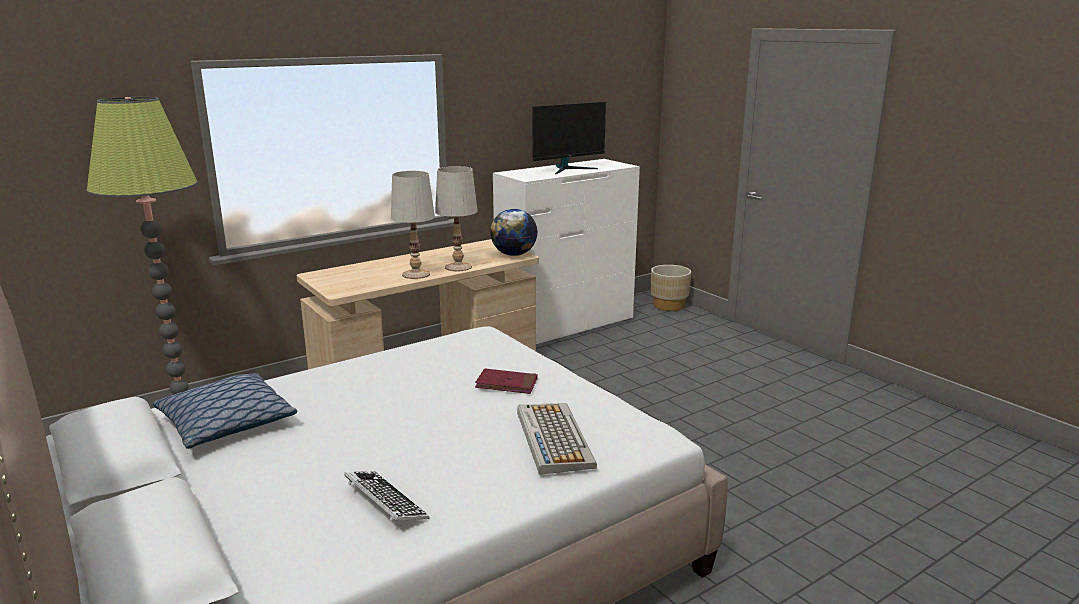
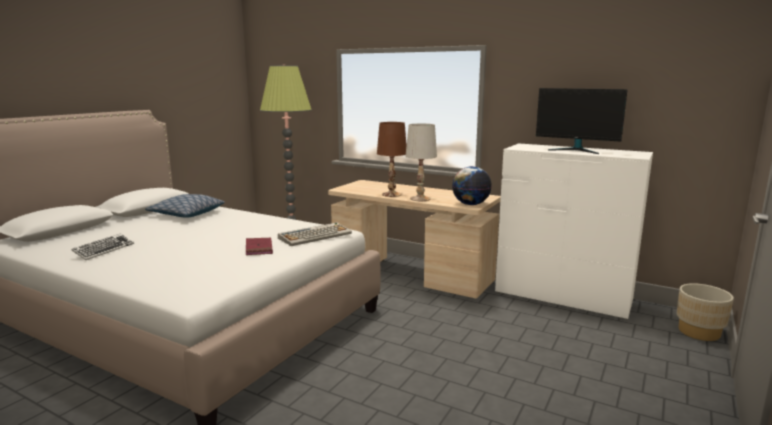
camera: 65 degrees right, 5 degrees down
white table lamp [391,171,435,279] -> brown table lamp [377,122,407,197]
keyboard [517,403,597,475] -> keyboard moved to [278,222,352,246]

